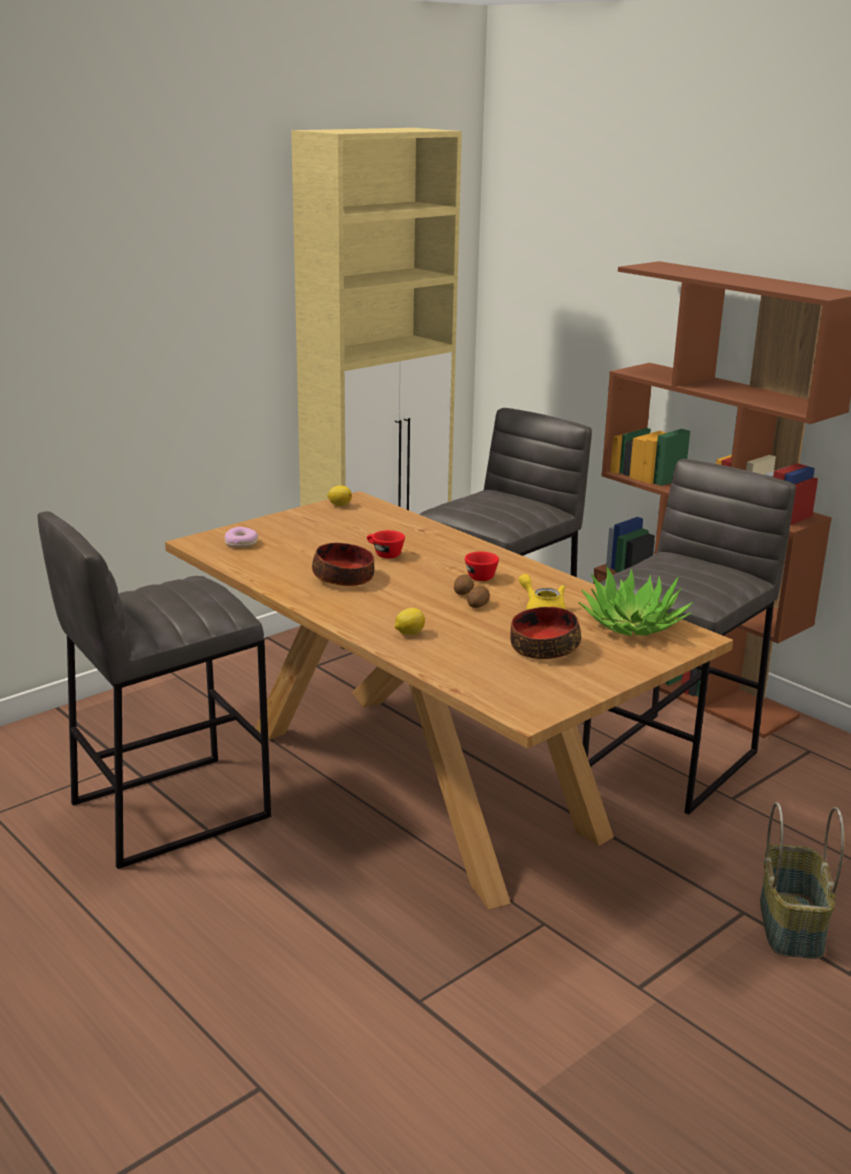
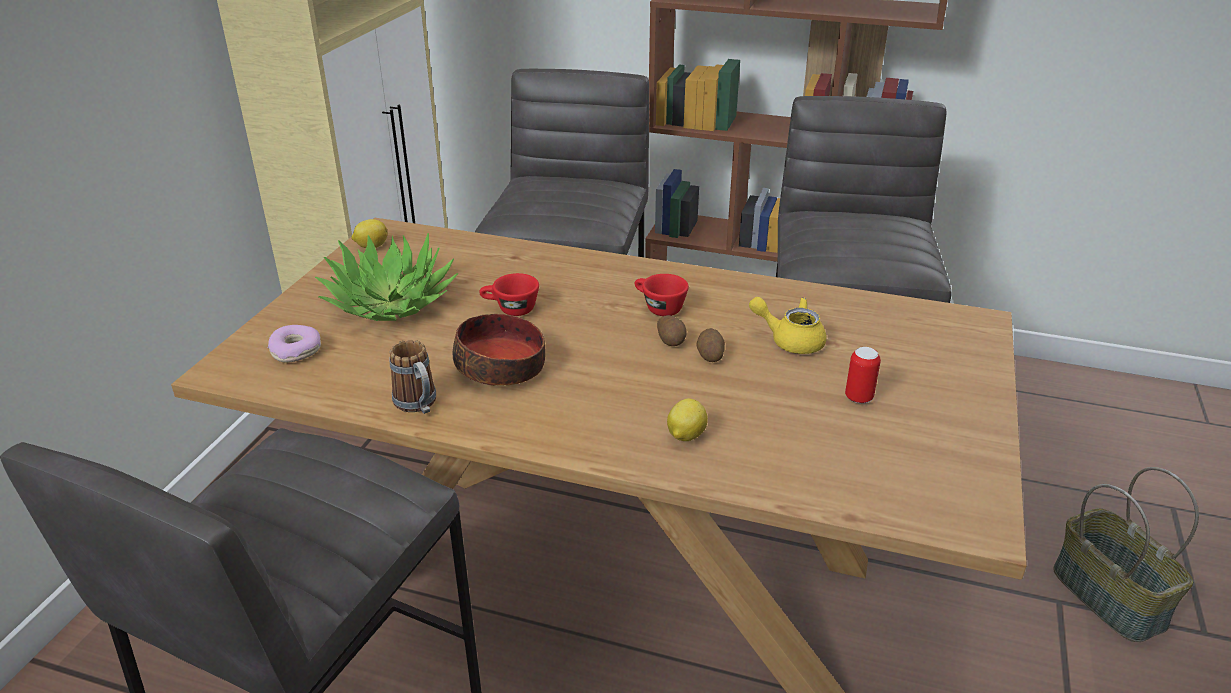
camera: 30 degrees left, 10 degrees up
bowl [510,607,581,659] -> can [845,347,881,404]
potted plant [578,566,693,636] -> potted plant moved to [315,233,458,321]
none -> mug [389,340,436,414]

